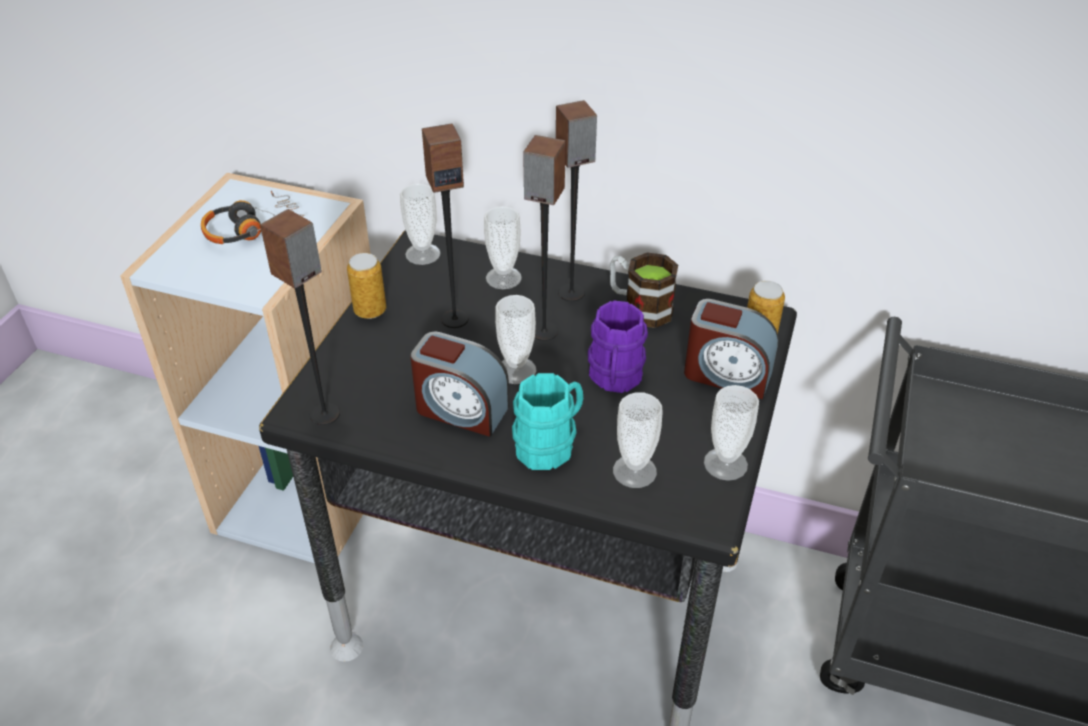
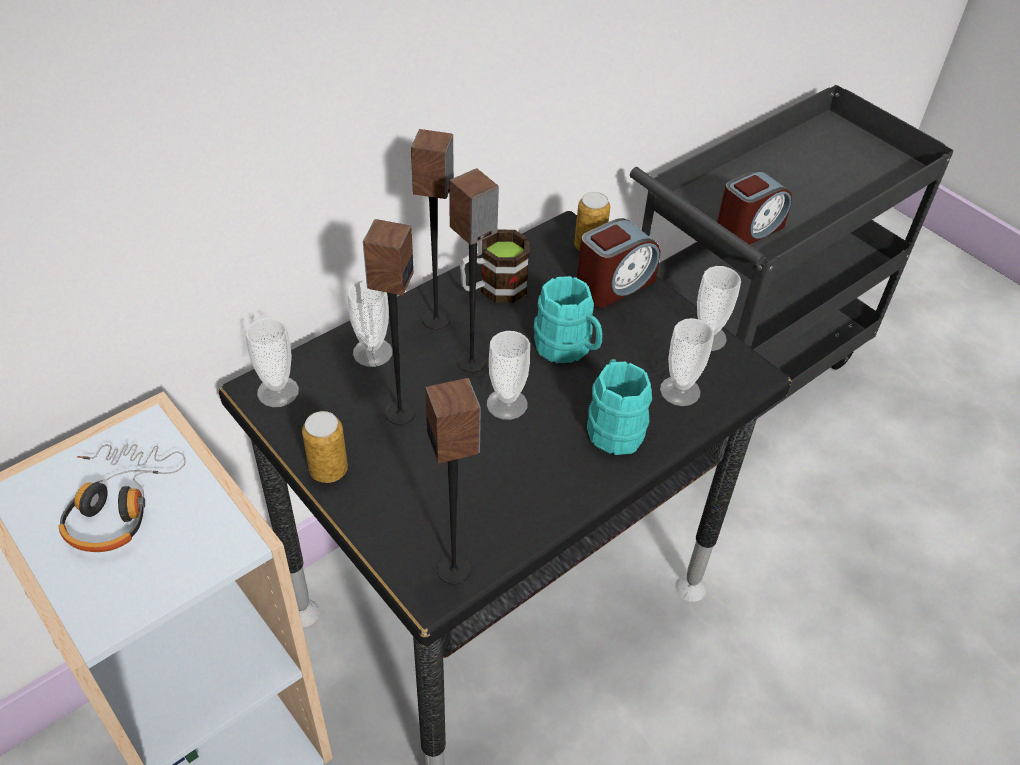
camera: 60 degrees left, 5 degrees up
alarm clock [410,332,509,437] -> alarm clock moved to [717,170,792,245]
purple mug [588,300,648,393] -> turquoise mug [534,276,602,363]

